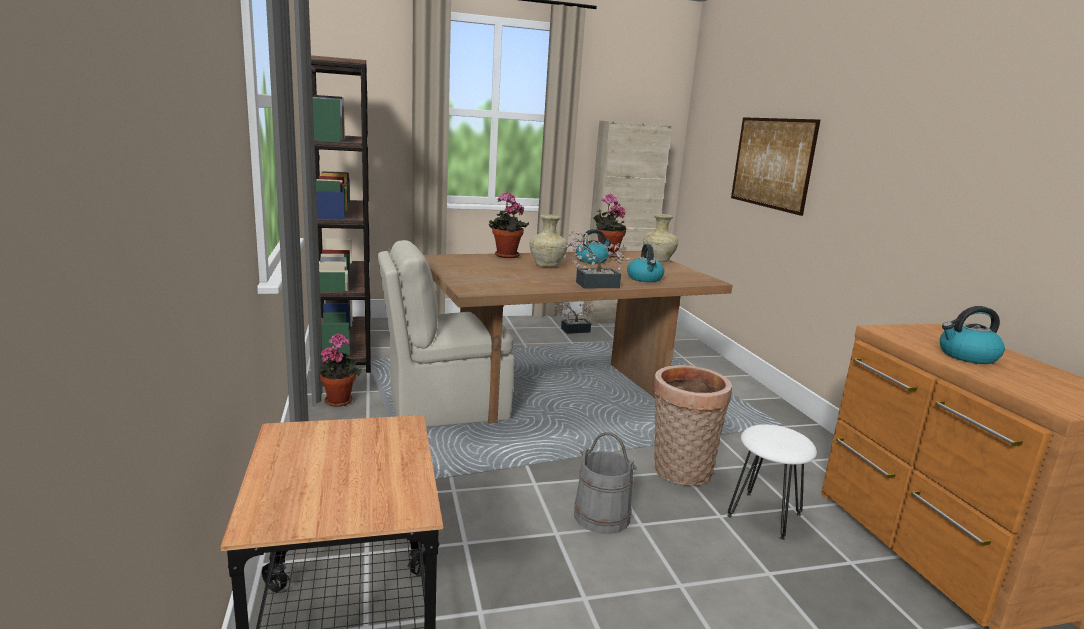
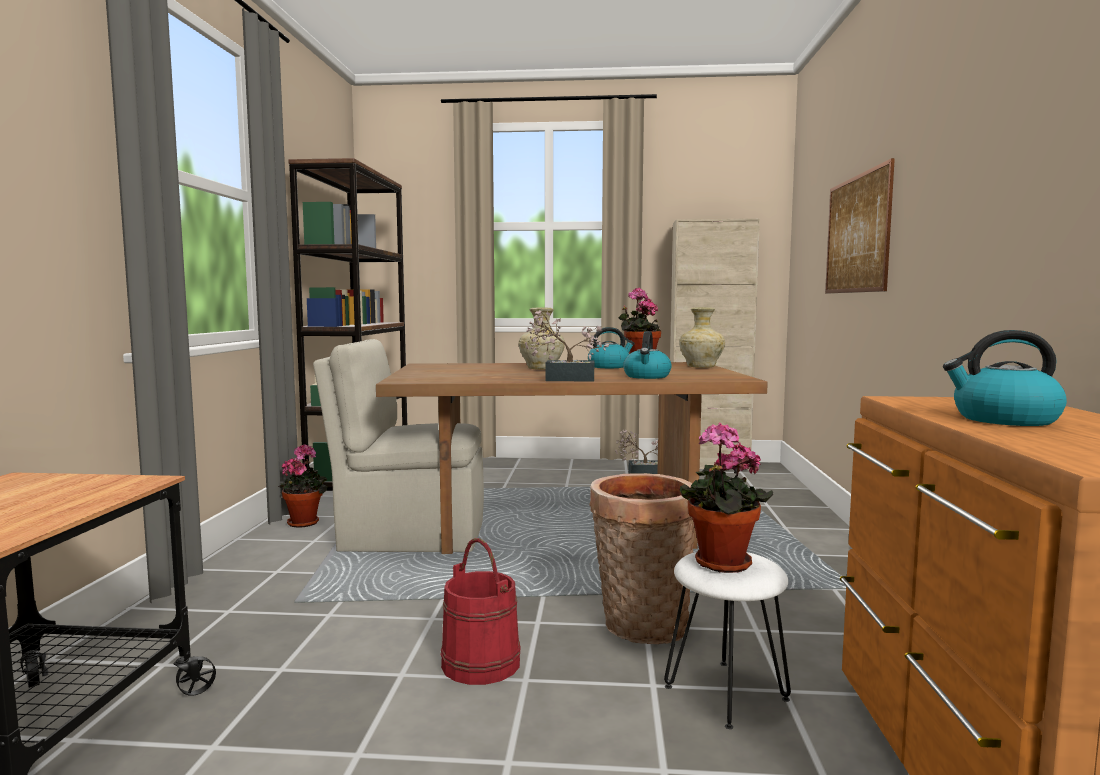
camera: 20 degrees right, 10 degrees down
potted plant [489,192,529,258] -> potted plant moved to [680,422,773,573]
grey bucket [574,432,637,534] -> red bucket [440,538,520,685]

